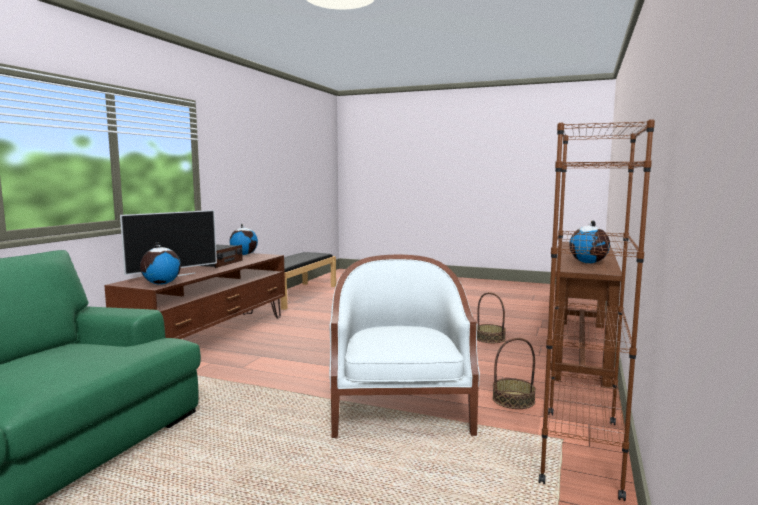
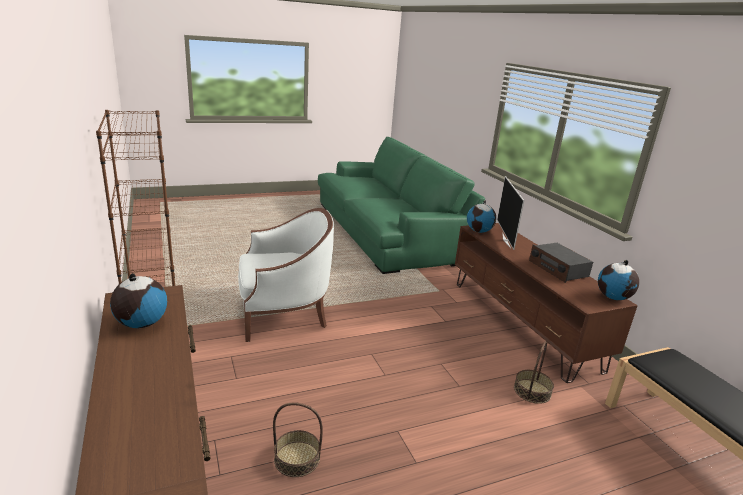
camera: 135 degrees right, 15 degrees up
white armchair [329,254,480,438] -> white armchair turned 60 degrees counterclockwise [238,208,334,342]
basket [492,338,536,409] -> basket moved to [514,341,554,404]

